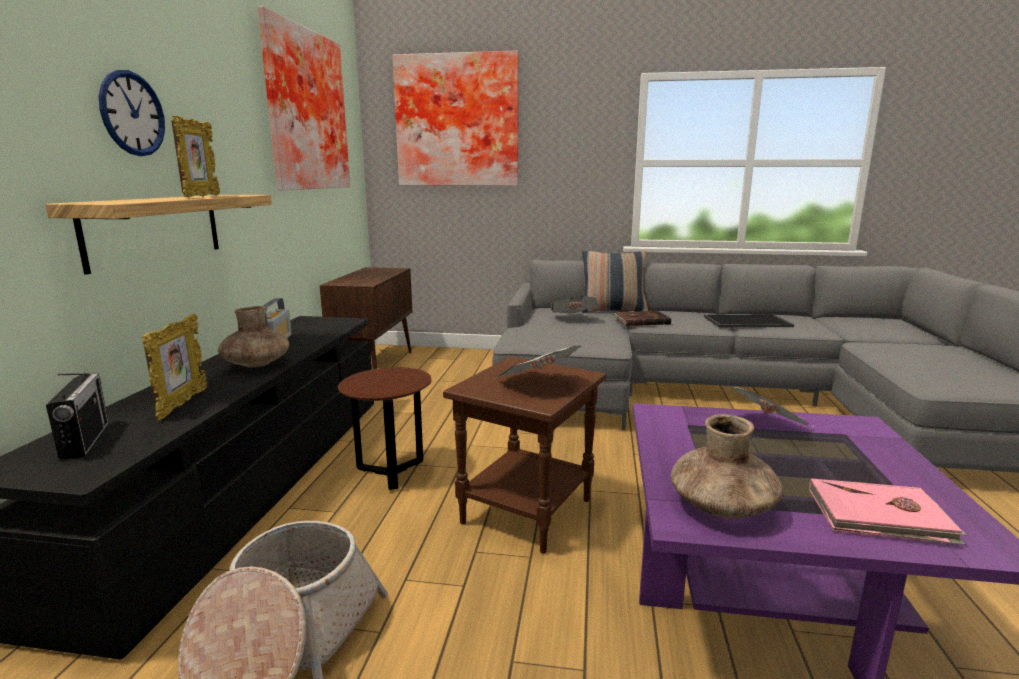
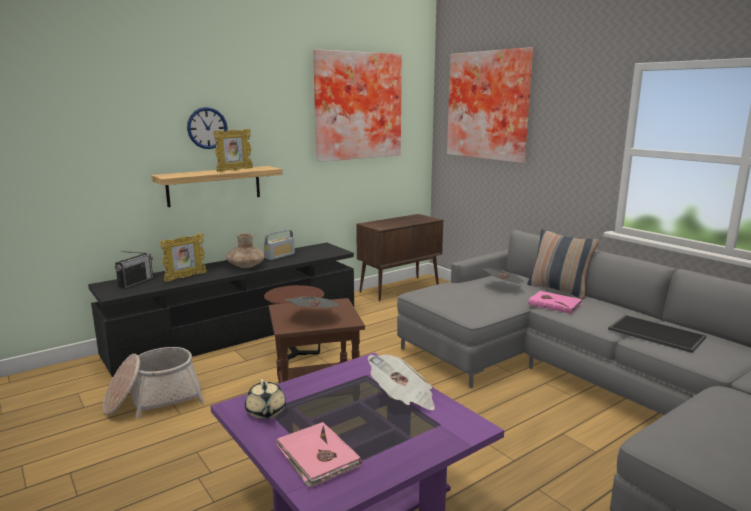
camera: 45 degrees right, 0 degrees up
brown book [614,311,671,326] -> pink book [528,291,582,314]
brown vase [671,414,783,519] -> beige teapot [245,379,286,419]

